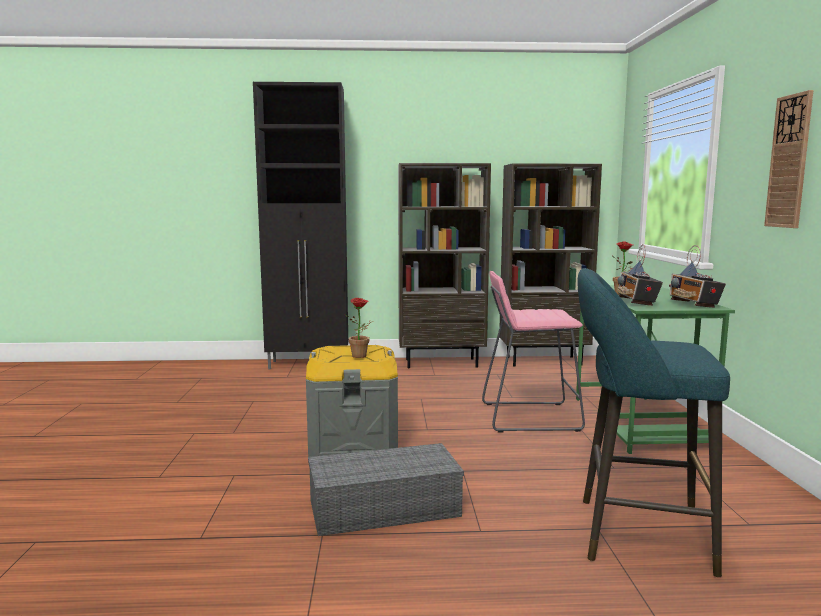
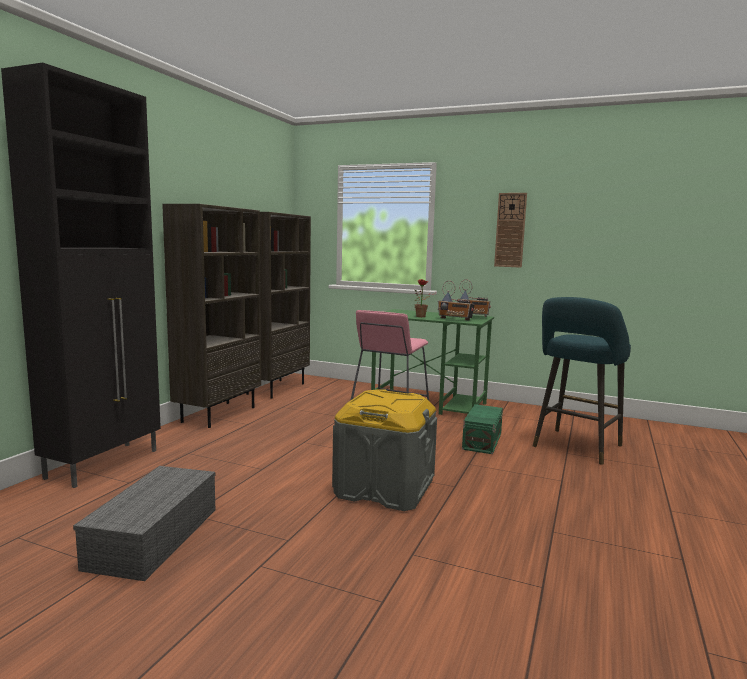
camera: 65 degrees left, 0 degrees up
grey storage box [308,443,464,536] -> grey storage box moved to [73,466,215,581]
potted plant [345,298,373,358] -> none
none -> green storage box [462,404,503,454]

